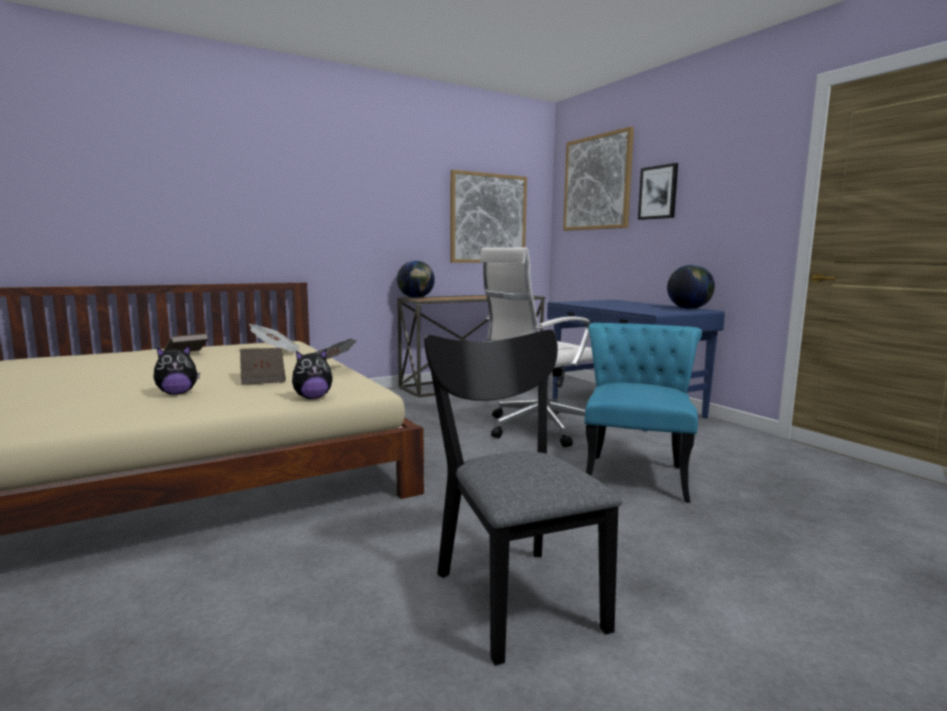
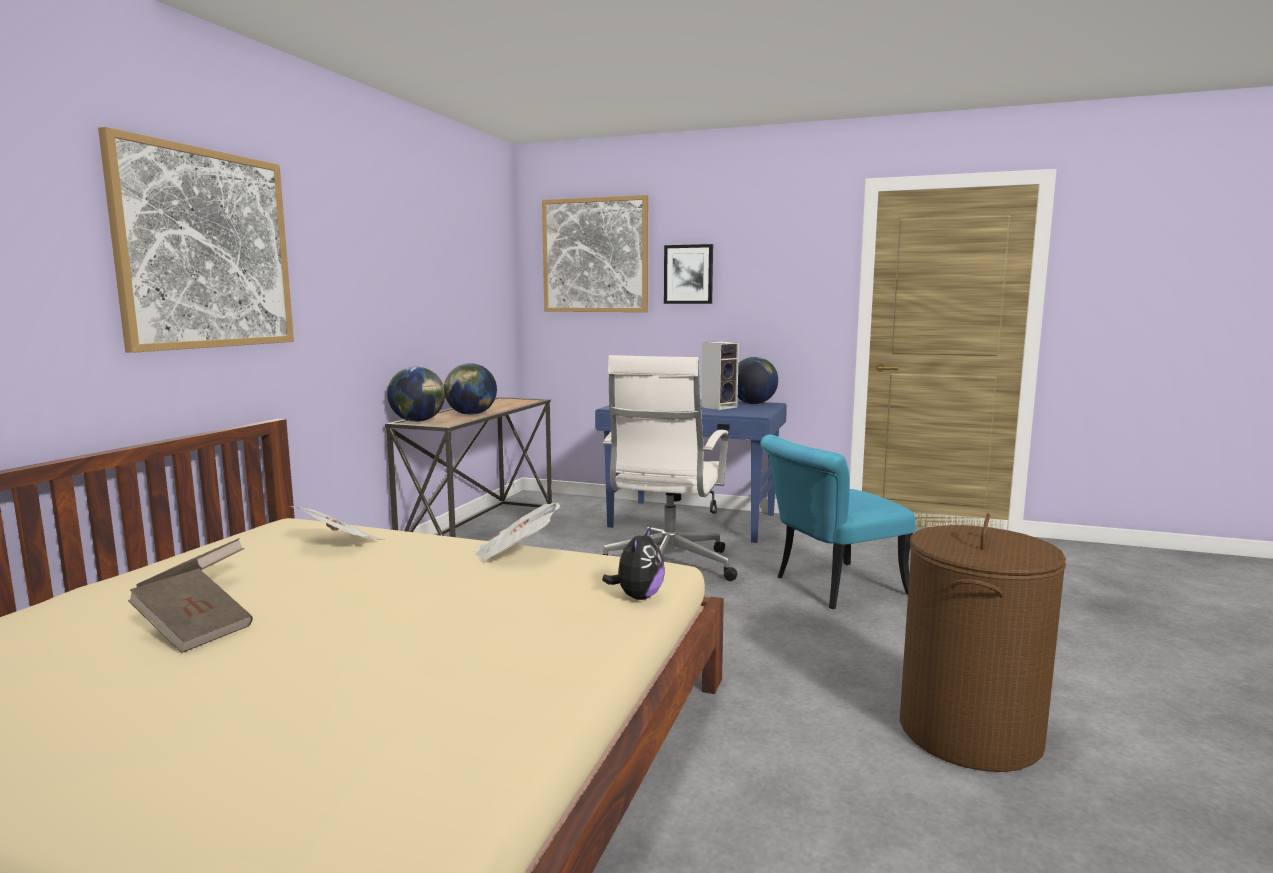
camera: 40 degrees left, 0 degrees up
plush toy [153,345,200,395] -> none
brown book [240,348,286,385] -> brown book moved to [128,569,253,653]
black chair [424,330,622,666] -> brown laundry basket [900,513,1066,772]
picture [450,170,527,263] -> picture moved to [98,127,294,353]
turquoise chair [585,323,702,503] -> turquoise chair turned 90 degrees counterclockwise [760,435,916,609]
none -> globe [444,363,497,415]
none -> speaker [701,341,739,410]

